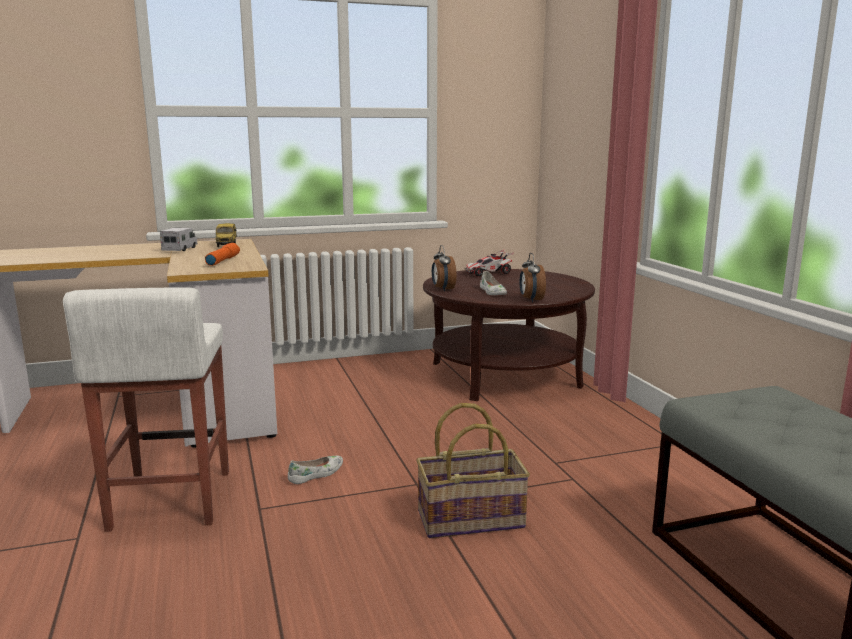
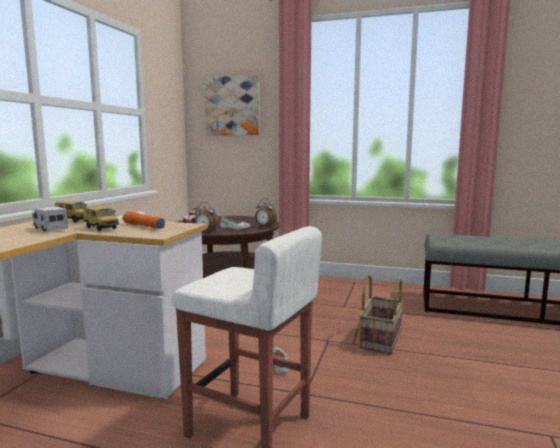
camera: 55 degrees left, 5 degrees down
none -> toy car [83,206,119,231]
none -> picture [205,75,260,136]

